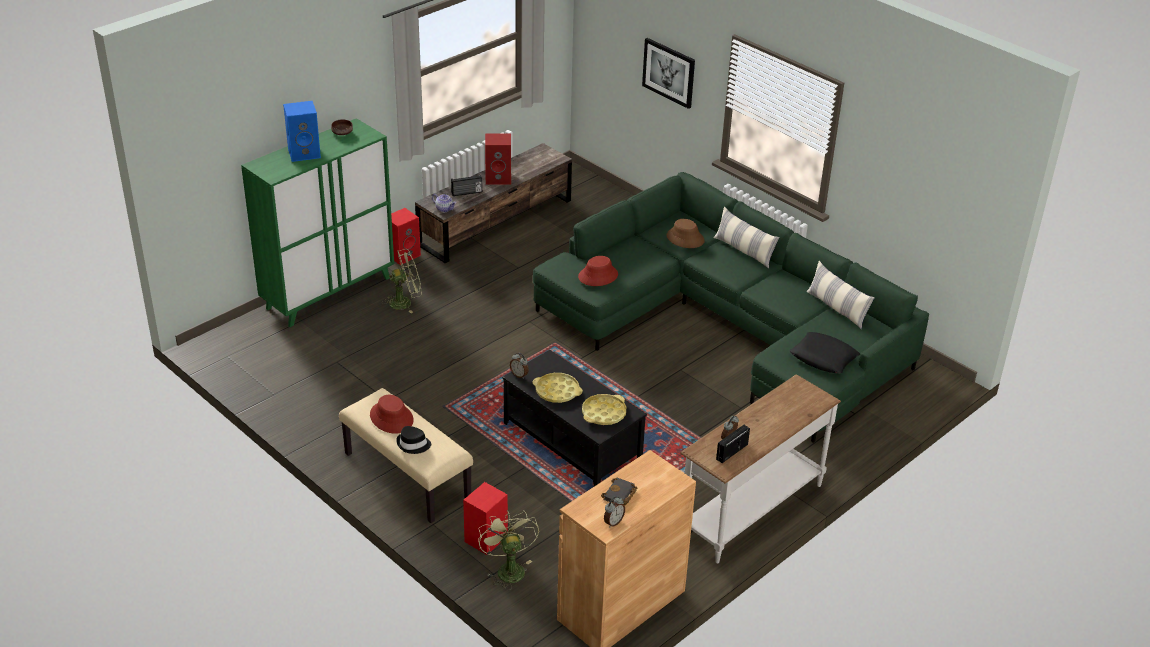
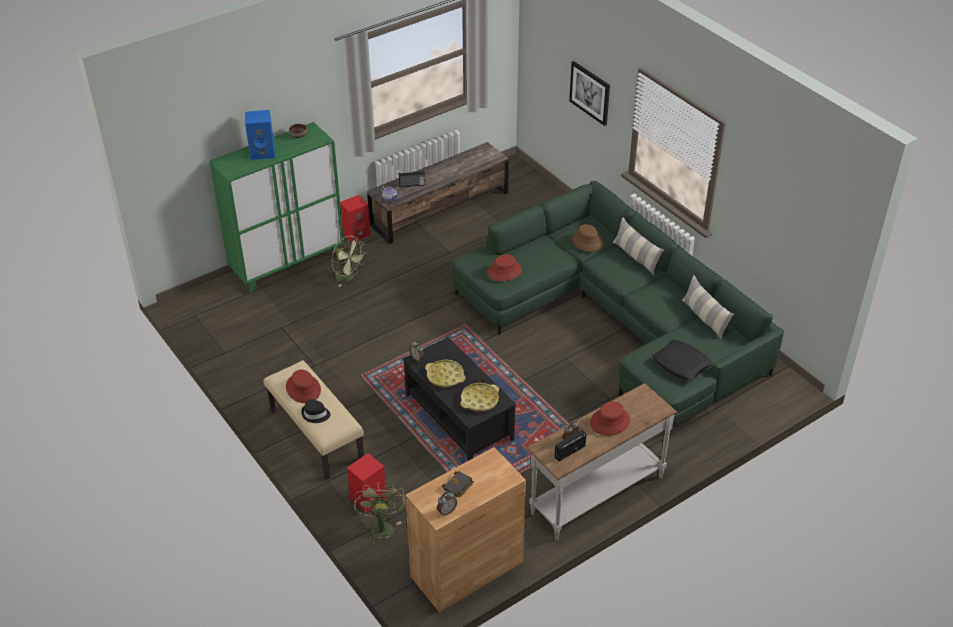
camera: 10 degrees right, 5 degrees up
green fan [382,249,422,313] -> green fan turned 45 degrees clockwise [332,236,366,287]
red speaker [485,133,511,184] -> none
none -> red hat [590,402,630,436]

